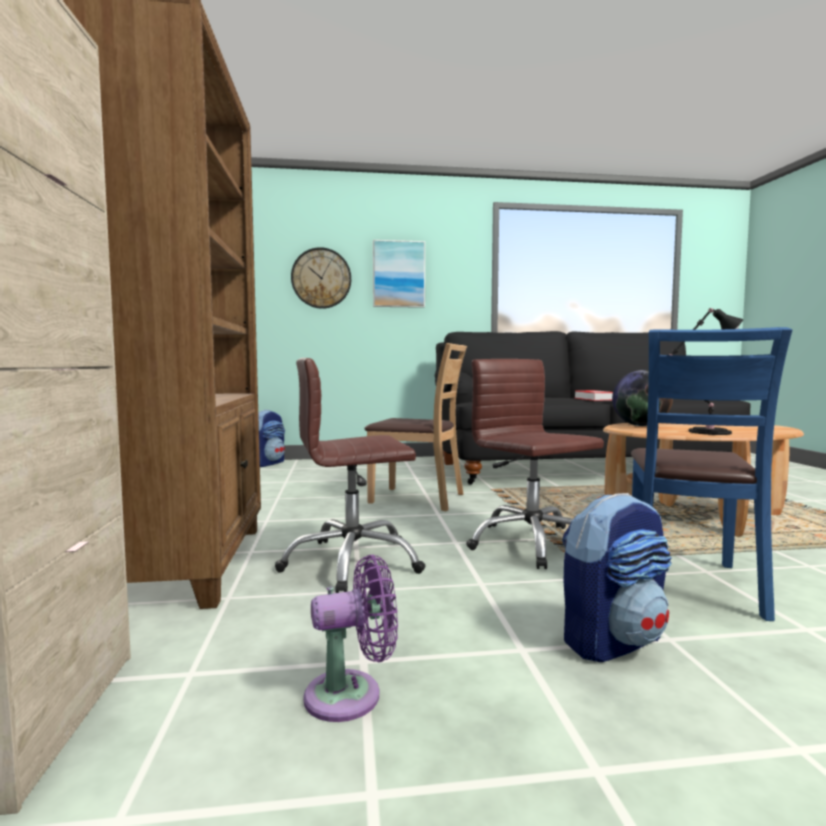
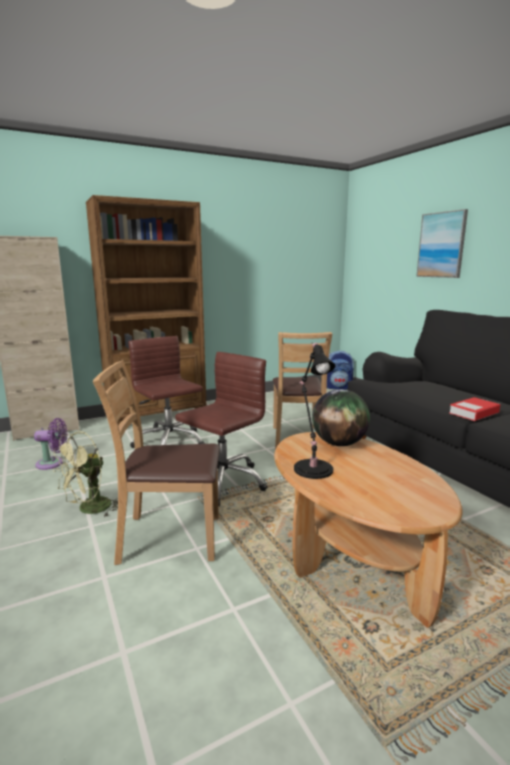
camera: 70 degrees right, 10 degrees up
wall clock [291,247,351,309] -> none
purple fan [303,555,398,722] -> purple fan turned 60 degrees counterclockwise [34,418,67,470]
backpack [562,493,672,662] -> green fan [53,431,118,516]
blue chair [631,327,792,621] -> brown chair [93,360,220,565]

